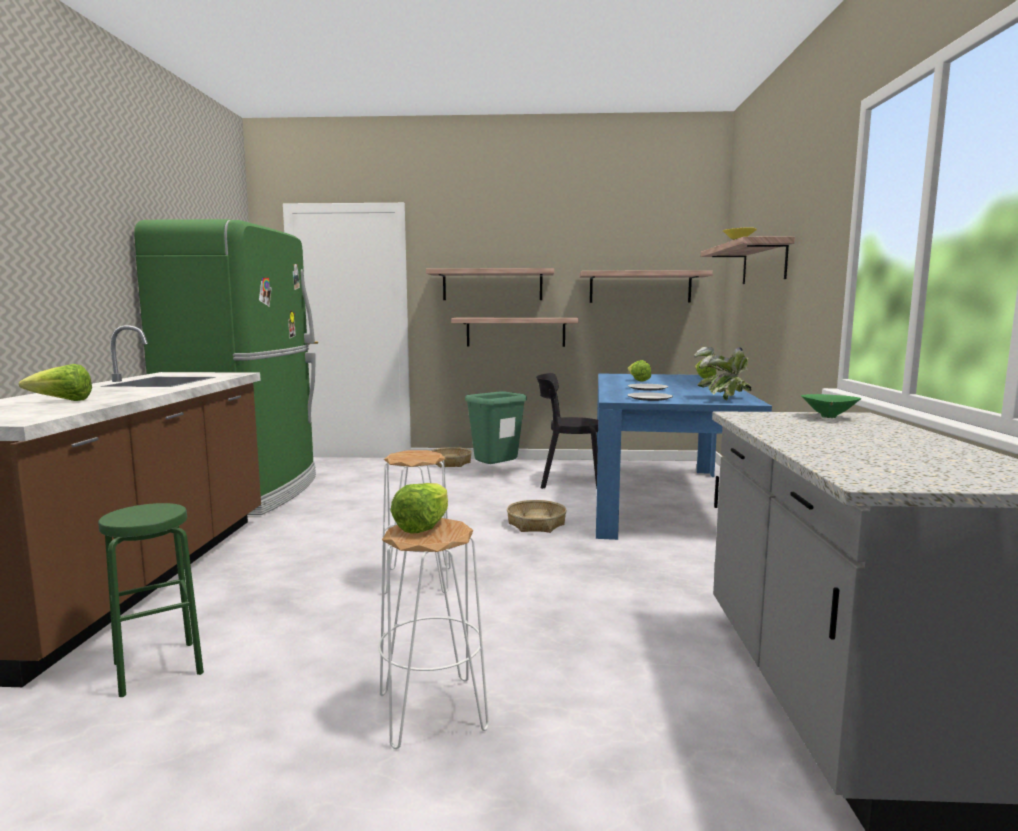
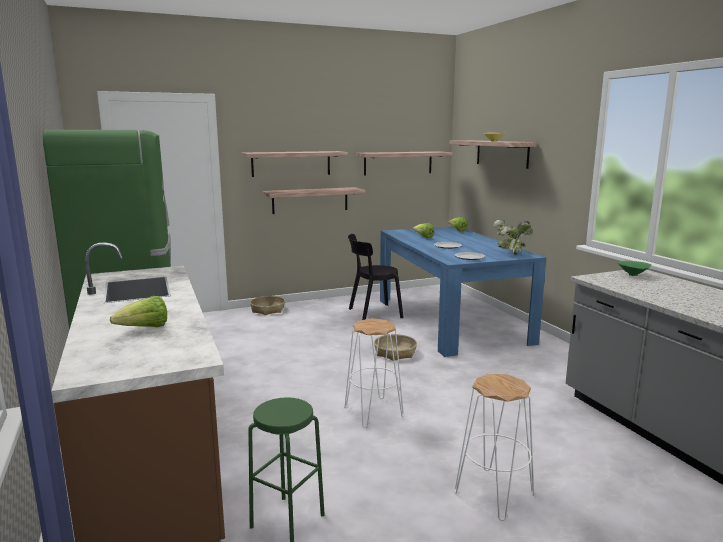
camera: 25 degrees left, 5 degrees up
lettuce [390,483,448,534] -> none
green trash can [465,392,527,464] -> none

